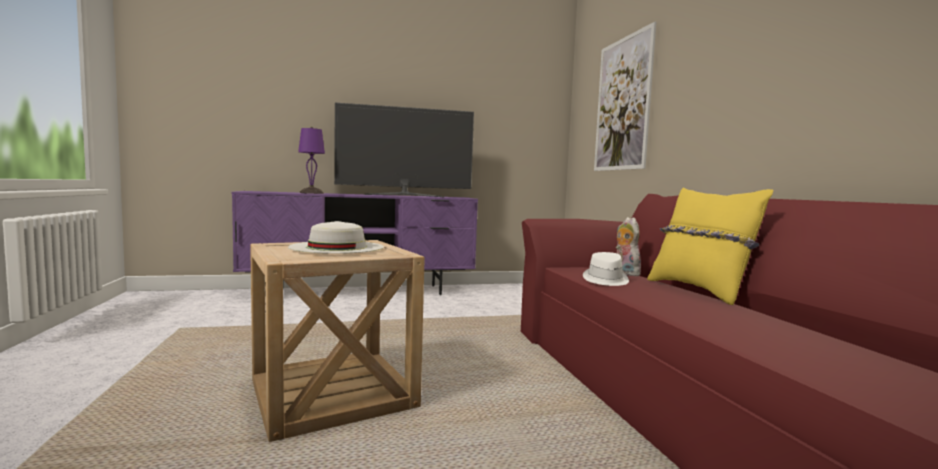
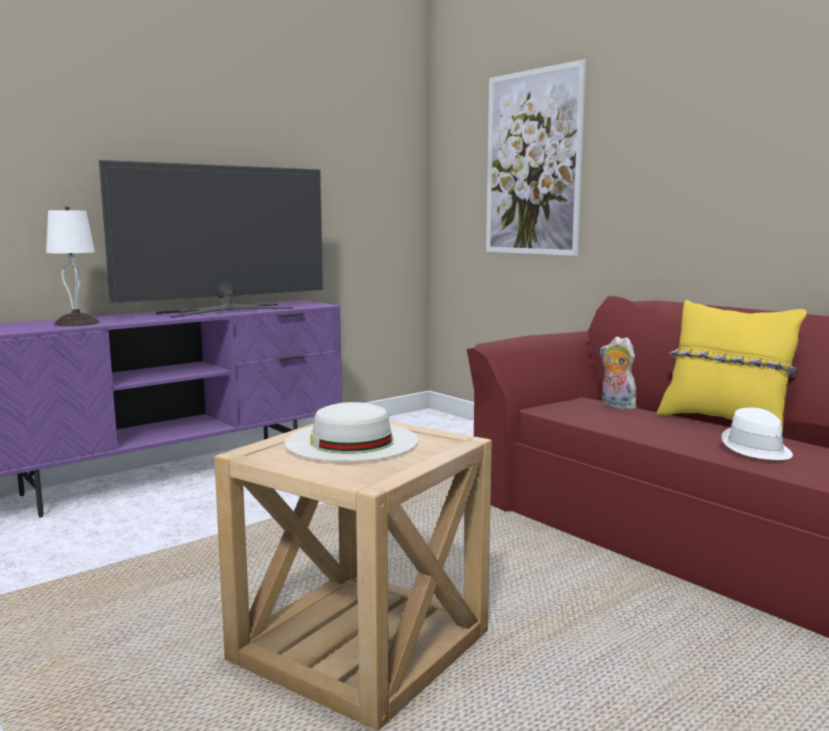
camera: 25 degrees left, 5 degrees up
purple table lamp [298,127,325,194] -> white table lamp [46,206,99,326]
white hat [583,252,629,286] -> white hat moved to [721,408,793,460]

